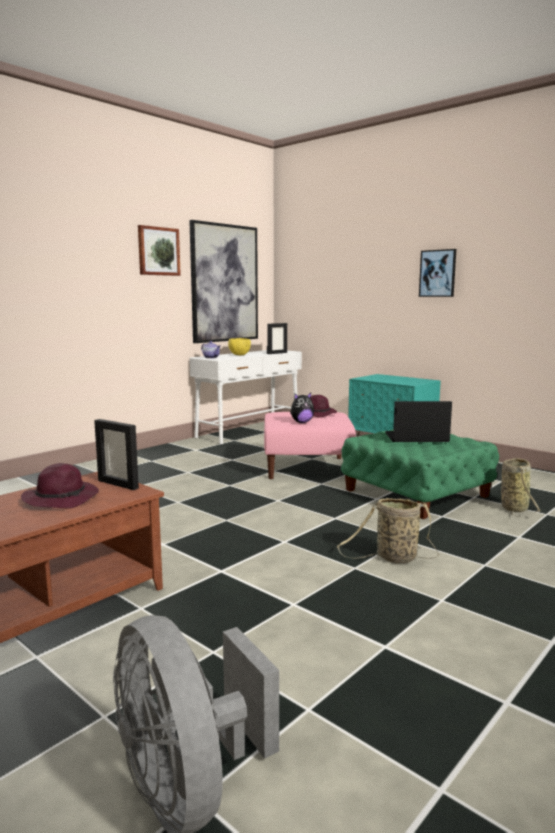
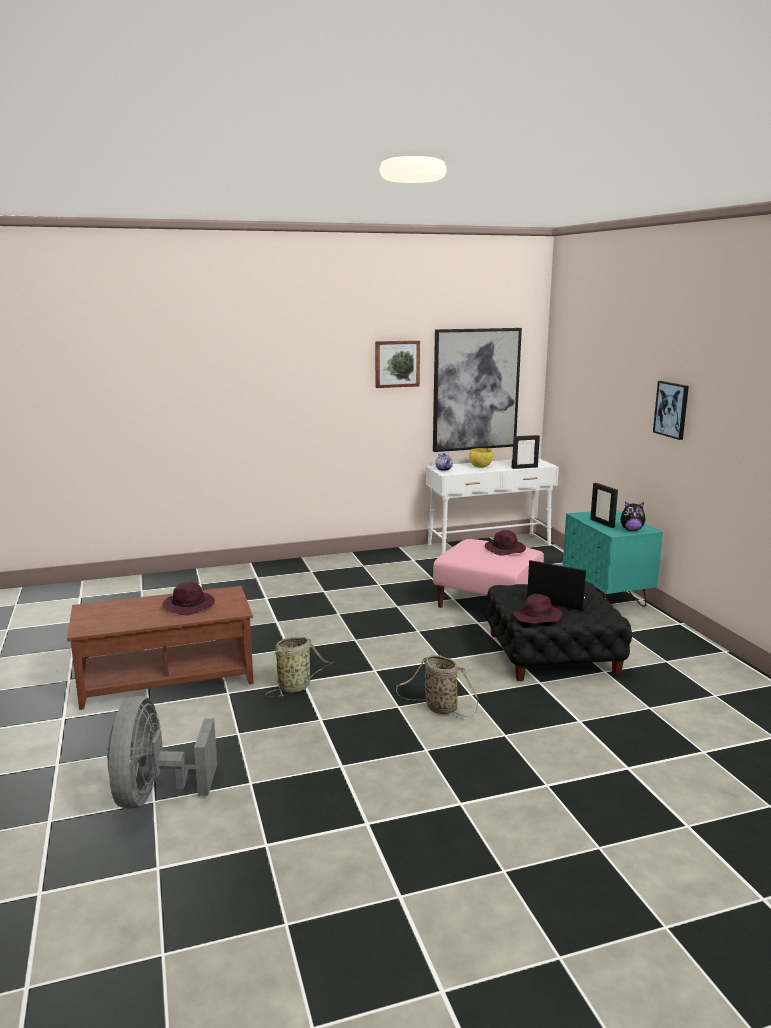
camera: 30 degrees right, 5 degrees up
picture frame [94,419,139,490] -> picture frame moved to [590,483,618,528]
plush toy [290,393,314,423] -> plush toy moved to [620,501,646,531]
green ottoman [341,429,499,519] -> black ottoman [485,582,632,681]
basket [501,458,541,517] -> basket moved to [265,637,332,697]
none -> purple hat [513,594,562,623]

